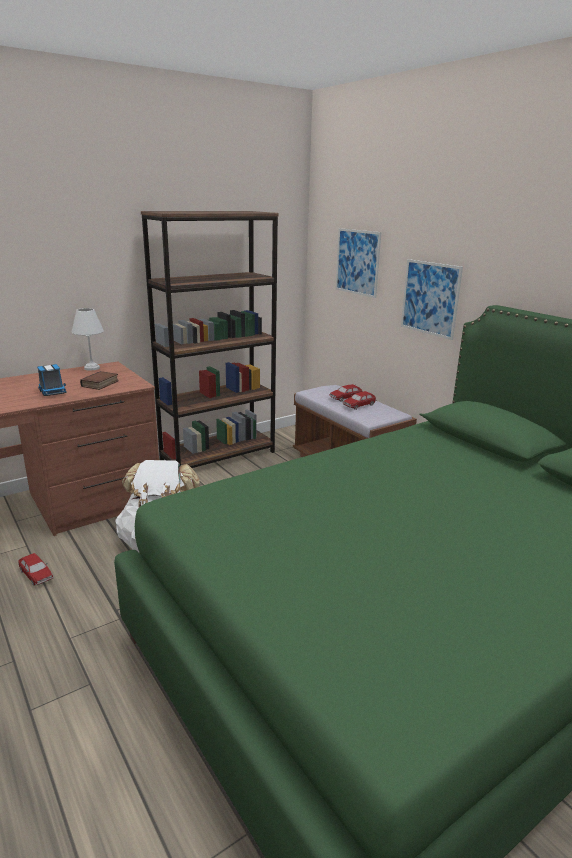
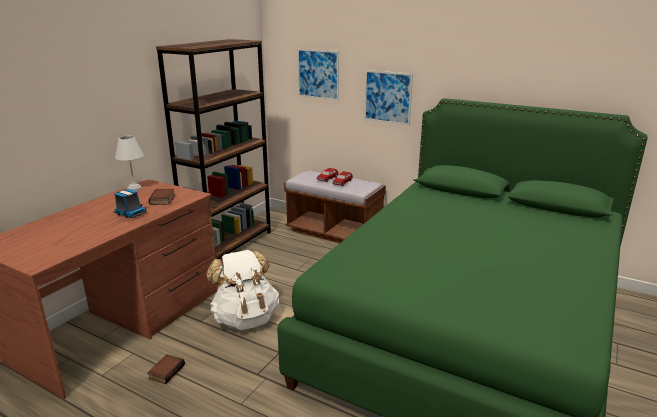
camera: 25 degrees left, 0 degrees up
toy car [18,553,54,586] -> book [147,354,185,384]

